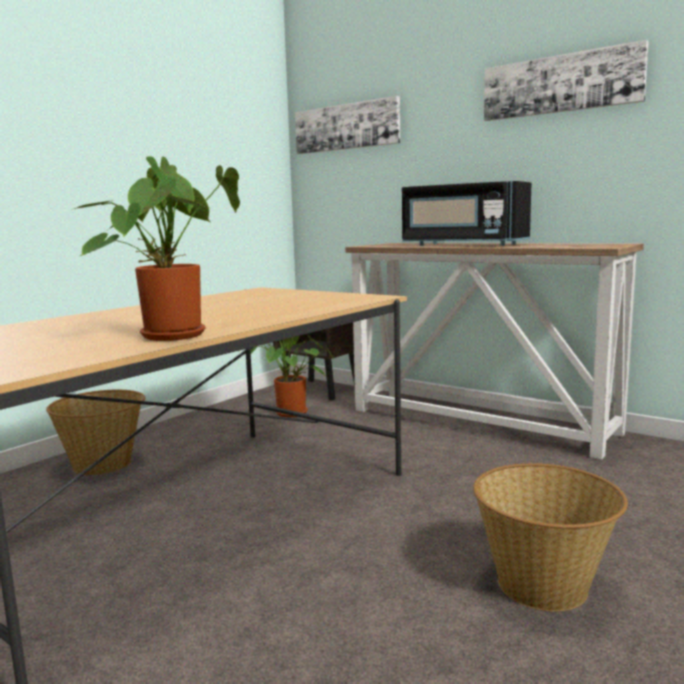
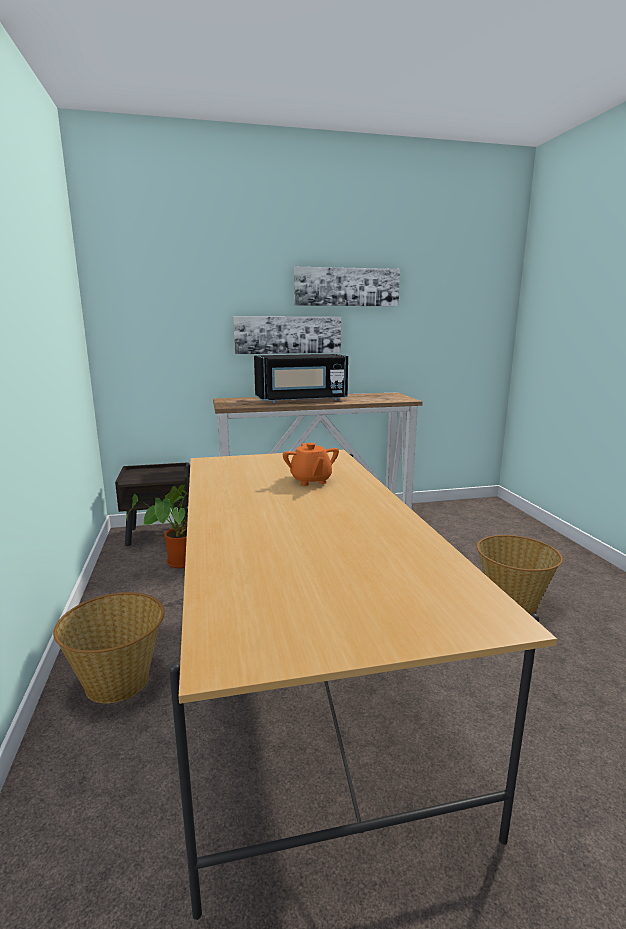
camera: 50 degrees left, 5 degrees up
potted plant [74,156,240,341] -> none
picture [295,96,400,154] -> picture moved to [233,316,341,354]
none -> orange teapot [283,443,339,486]

